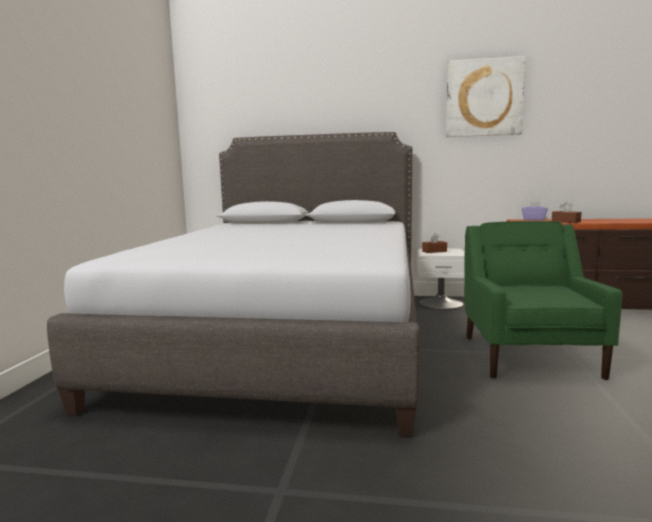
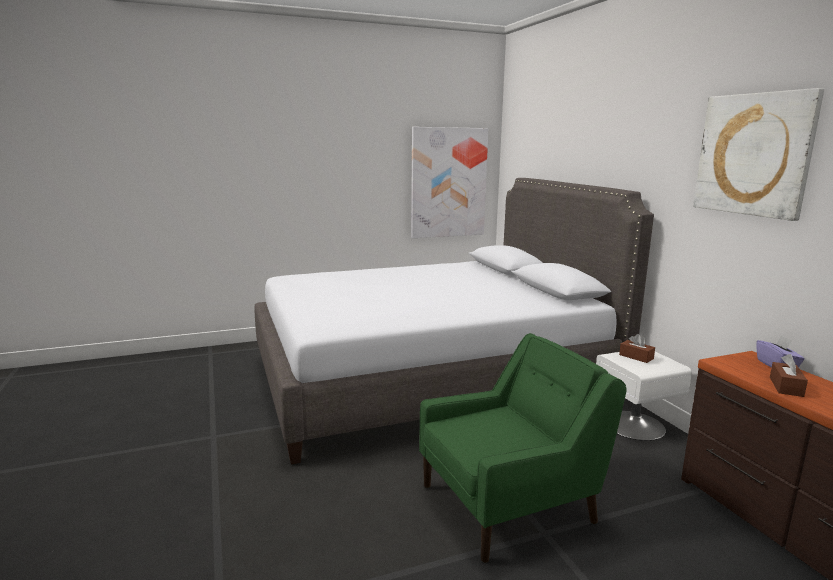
camera: 60 degrees right, 5 degrees up
none -> picture [411,127,488,238]

